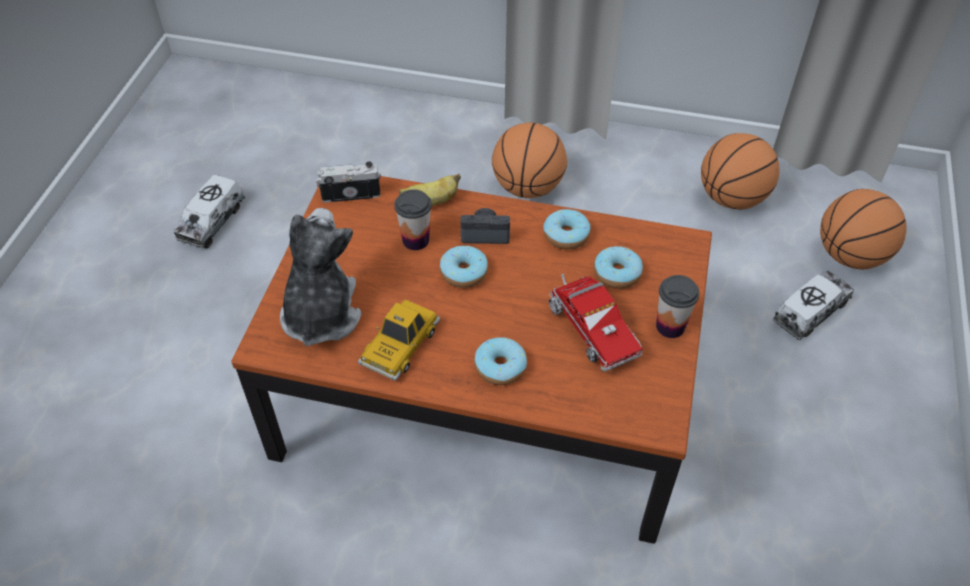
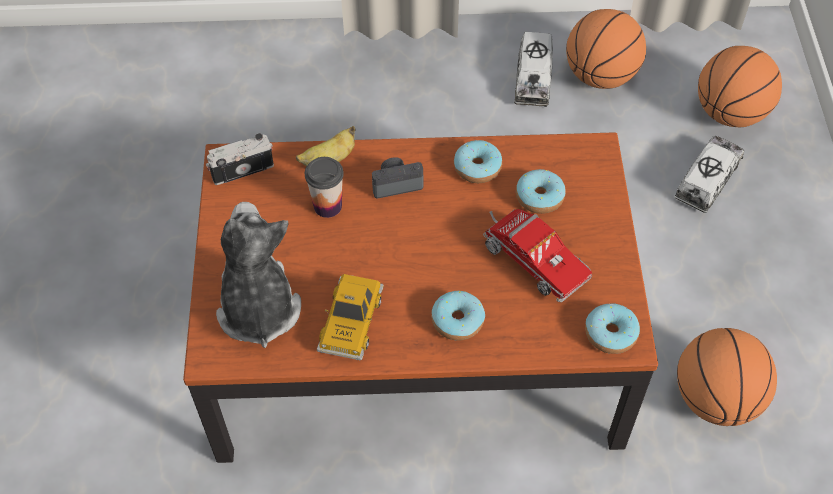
camera: 15 degrees left, 5 degrees up
toy truck [174,175,245,249] -> toy truck moved to [514,32,553,107]
donut [440,246,488,288] -> donut moved to [585,303,640,354]
basketball [492,123,567,198] -> basketball moved to [677,328,777,426]
cup [656,275,700,338] -> none

